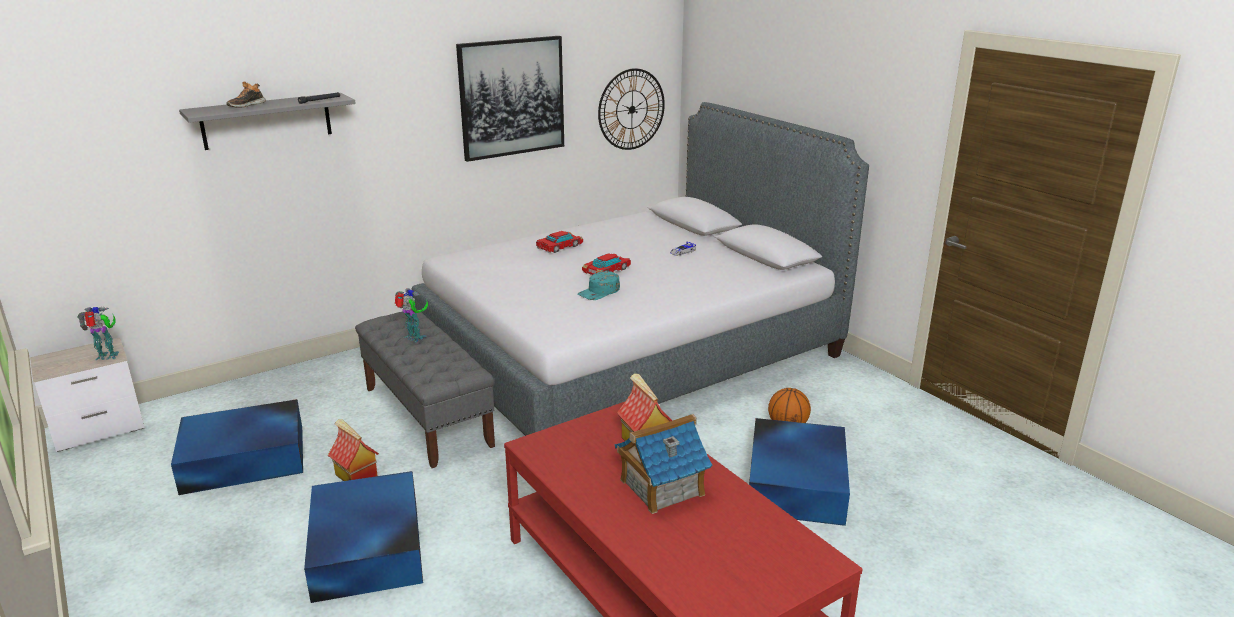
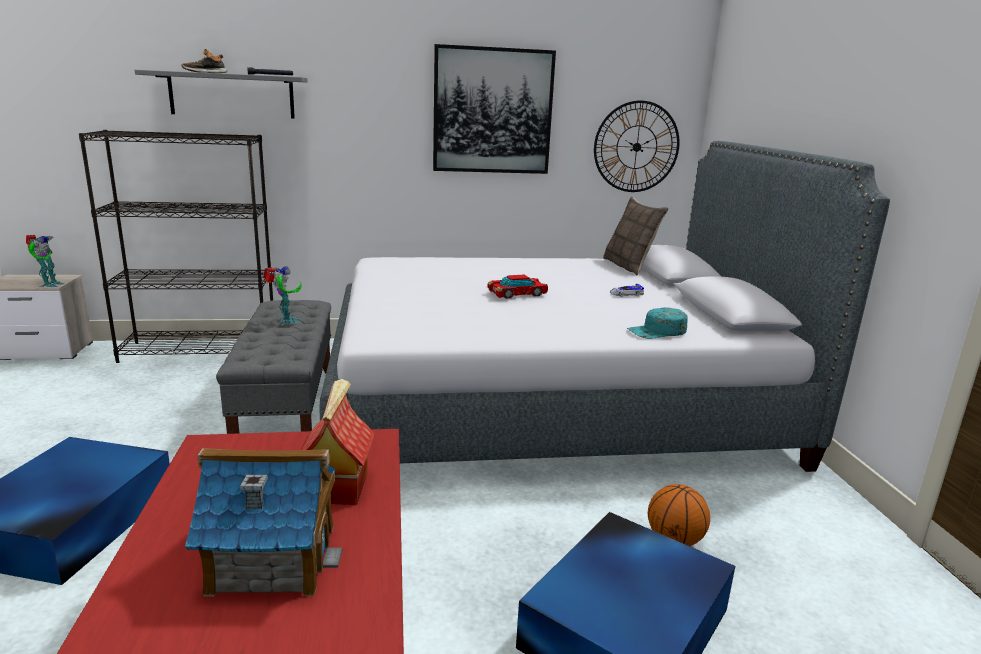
camera: 25 degrees right, 5 degrees down
toy robot [77,306,119,360] -> toy robot turned 75 degrees clockwise [26,234,64,287]
blue storage box [171,399,303,495] -> none
toy house [328,419,379,481] -> none
toy car [536,231,583,253] -> none
turquoise cap [577,271,620,300] -> turquoise cap moved to [627,307,688,339]
none -> black bookcase [79,130,273,363]
none -> pillow [603,196,669,275]

